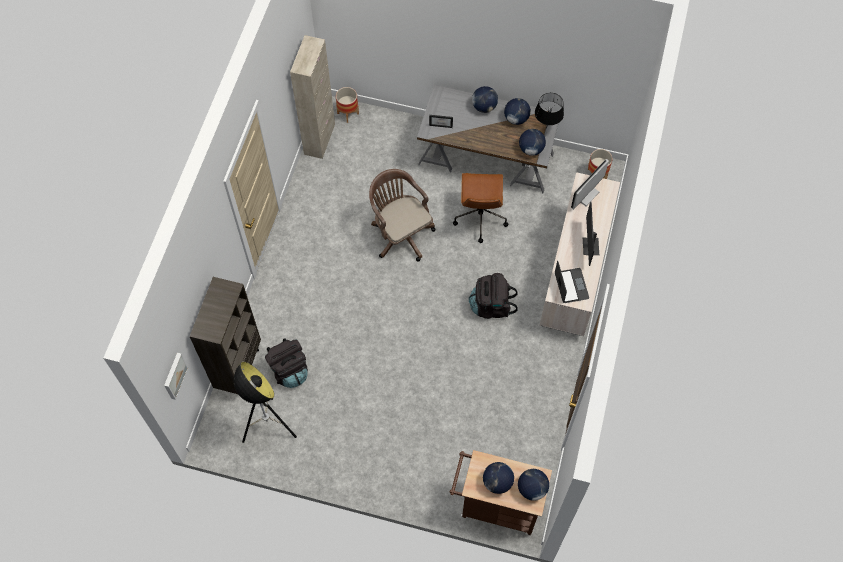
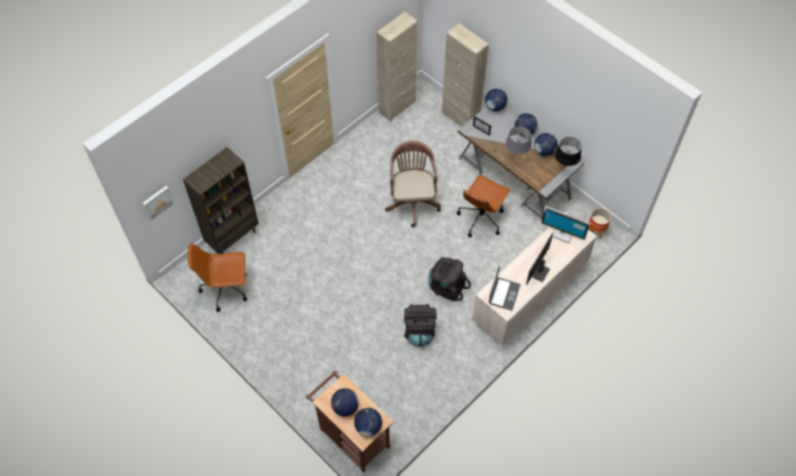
camera: 30 degrees right, 5 degrees down
floor lamp [234,362,297,443] -> brown office chair [187,243,247,312]
black backpack [265,338,308,388] -> black backpack moved to [404,304,436,347]
planter [336,87,359,123] -> none
globe [519,129,546,156] -> globe moved to [485,89,508,111]
monitor [571,159,609,209] -> monitor turned 135 degrees counterclockwise [541,206,590,243]
none -> beige cabinet [442,23,489,127]
none -> grey table lamp [506,126,532,156]

